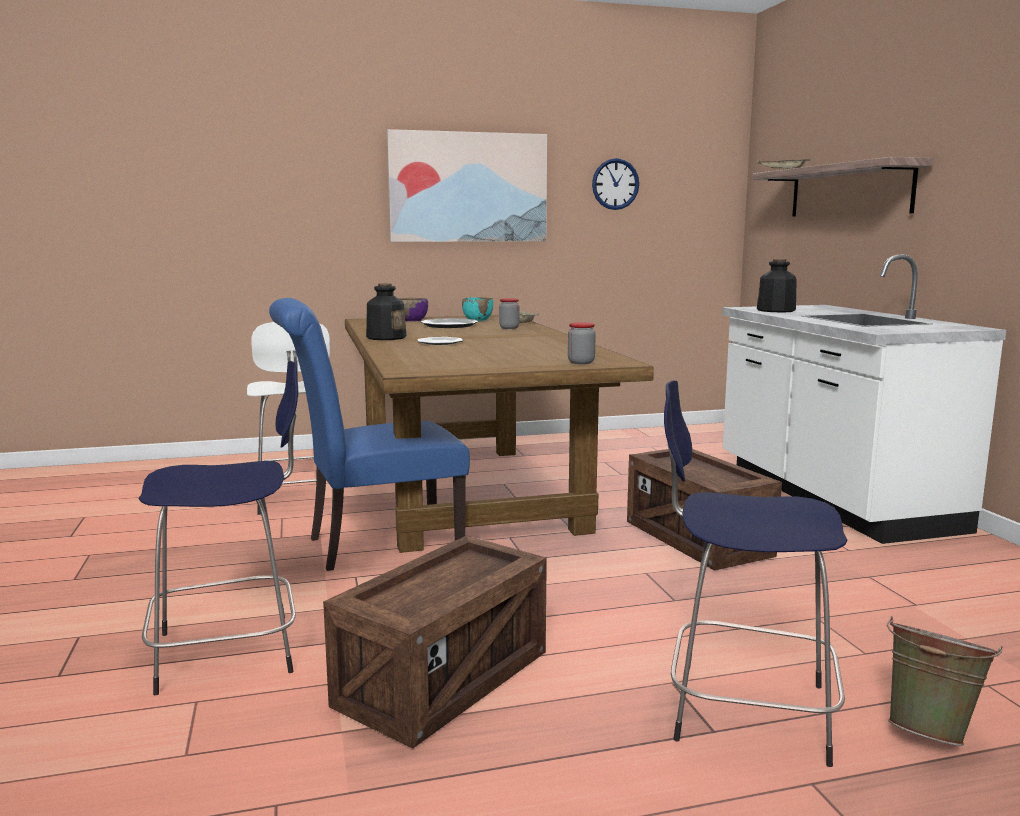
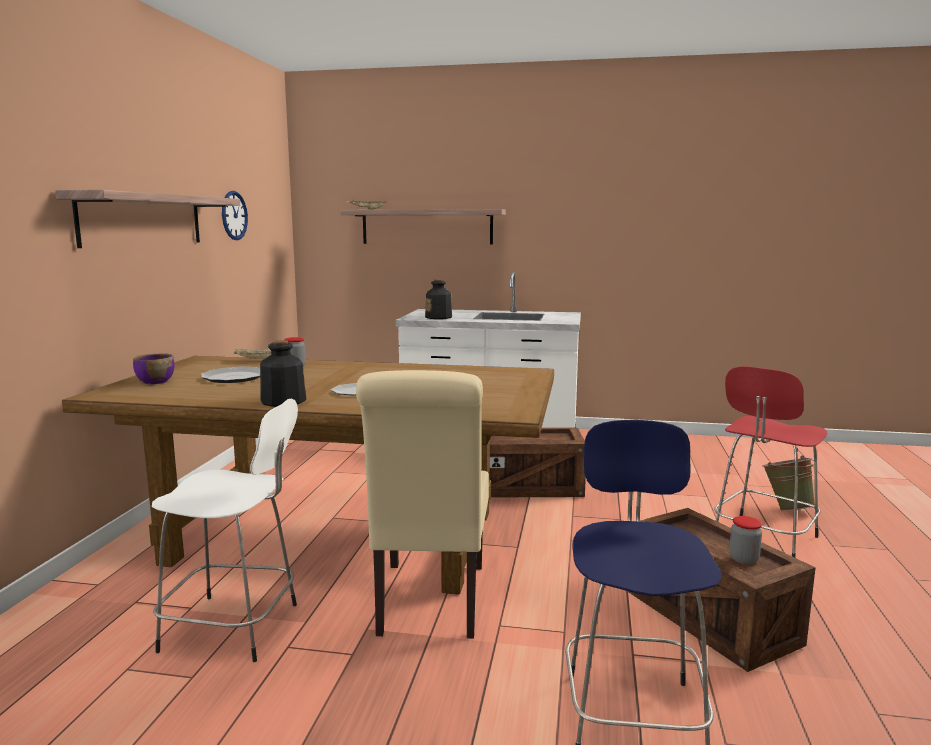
camera: 65 degrees left, 0 degrees up
blue chair [269,298,470,571] -> beige chair [356,370,489,638]
picture [387,129,547,242] -> shelf [55,190,240,248]
turquoise bowl [462,297,493,321] -> none
jar [568,322,596,364] -> jar moved to [729,516,762,565]
blue stool [664,380,848,767] -> red stool [714,366,827,558]

